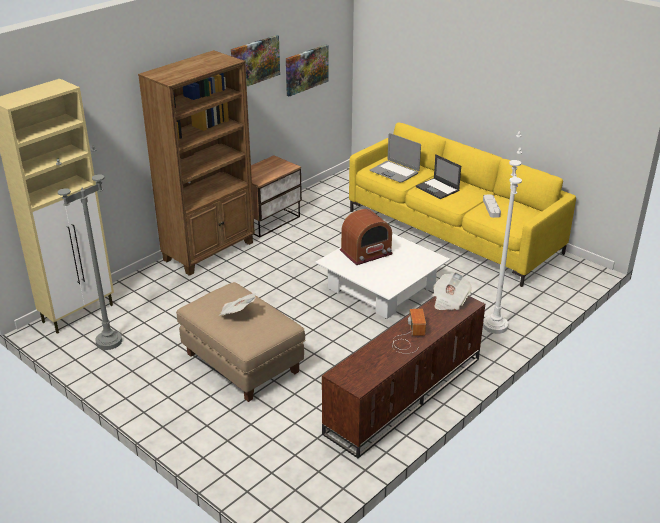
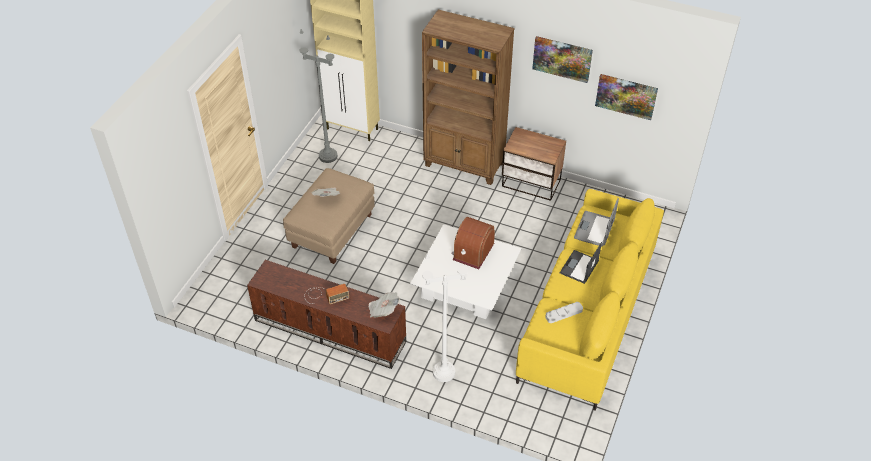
camera: 70 degrees right, 15 degrees up
radio [340,209,393,265] -> radio turned 75 degrees clockwise [452,217,495,269]

